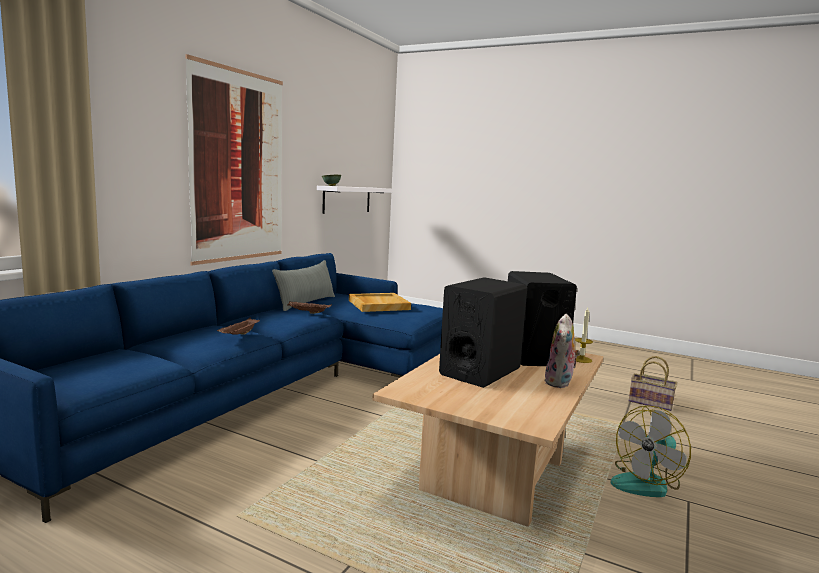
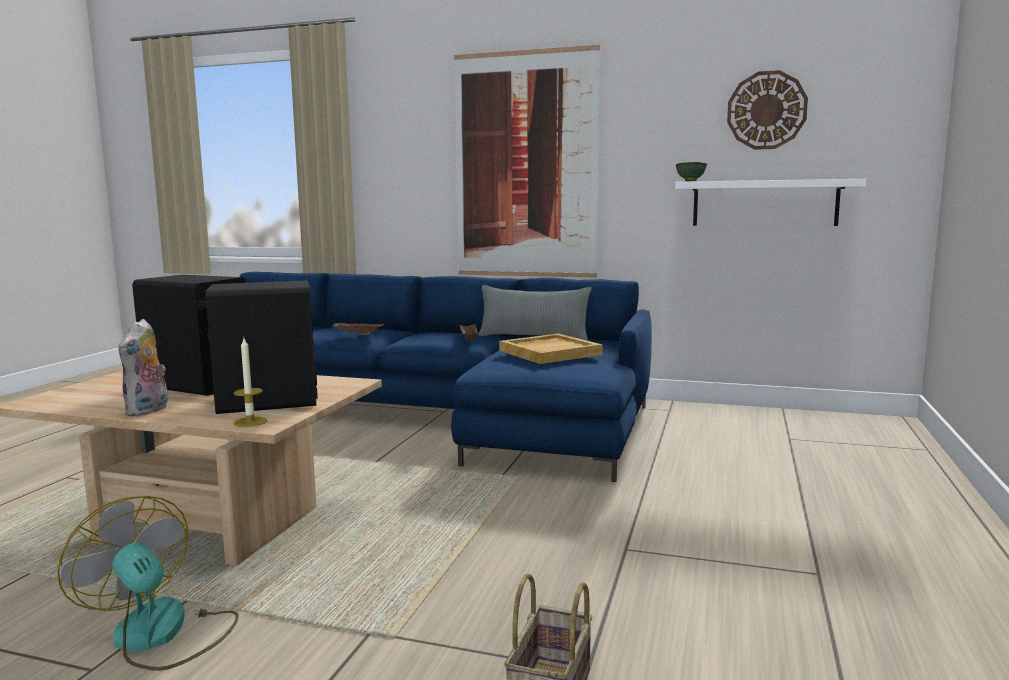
camera: 80 degrees right, 0 degrees up
plush toy [544,314,581,388] -> plush toy turned 90 degrees counterclockwise [119,319,168,417]
none -> wall clock [727,70,808,150]

